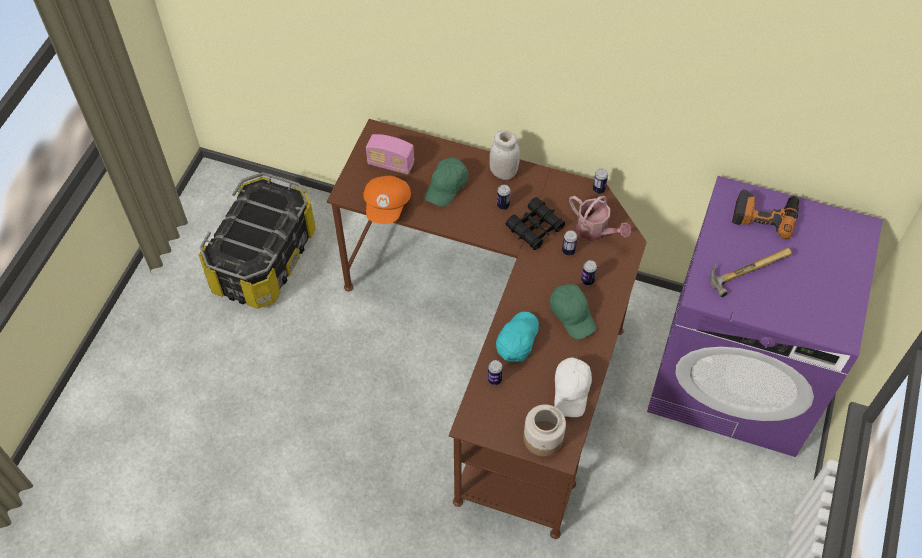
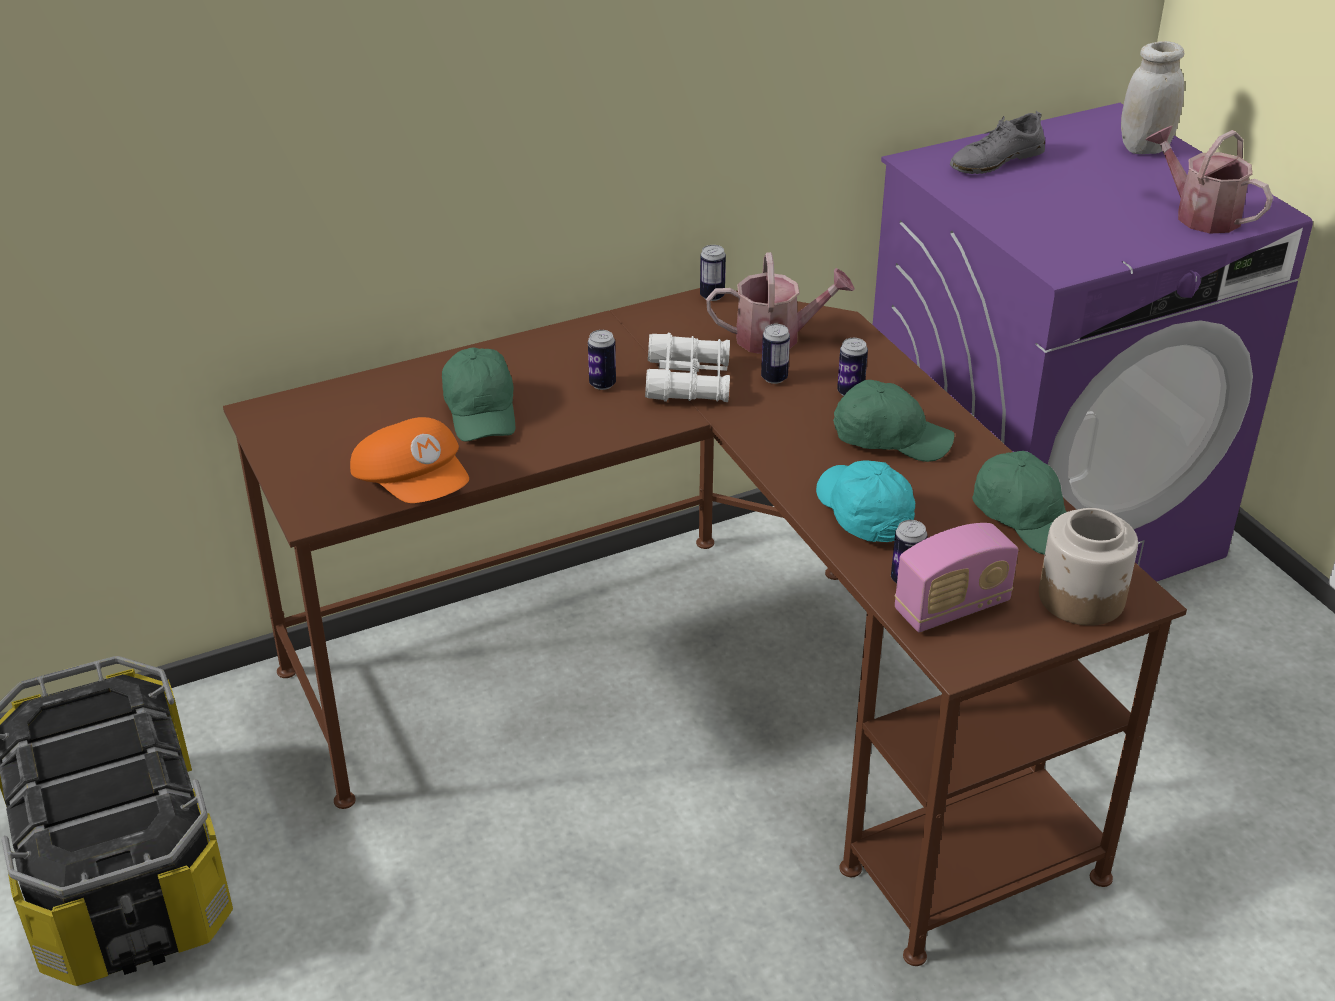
camera: 45 degrees left, 20 degrees down
radio [366,134,415,175] -> radio moved to [895,523,1019,632]
white jar [489,130,520,180] -> white jar moved to [1121,41,1184,154]
black binoculars [505,197,565,250] -> white binoculars [645,333,730,402]
white cap [554,358,592,417] -> green cap [972,451,1067,555]
hammer [710,247,792,297] -> none
power drill [732,189,799,239] -> grey shoe [950,111,1045,174]
none -> watering can [1146,126,1273,233]

